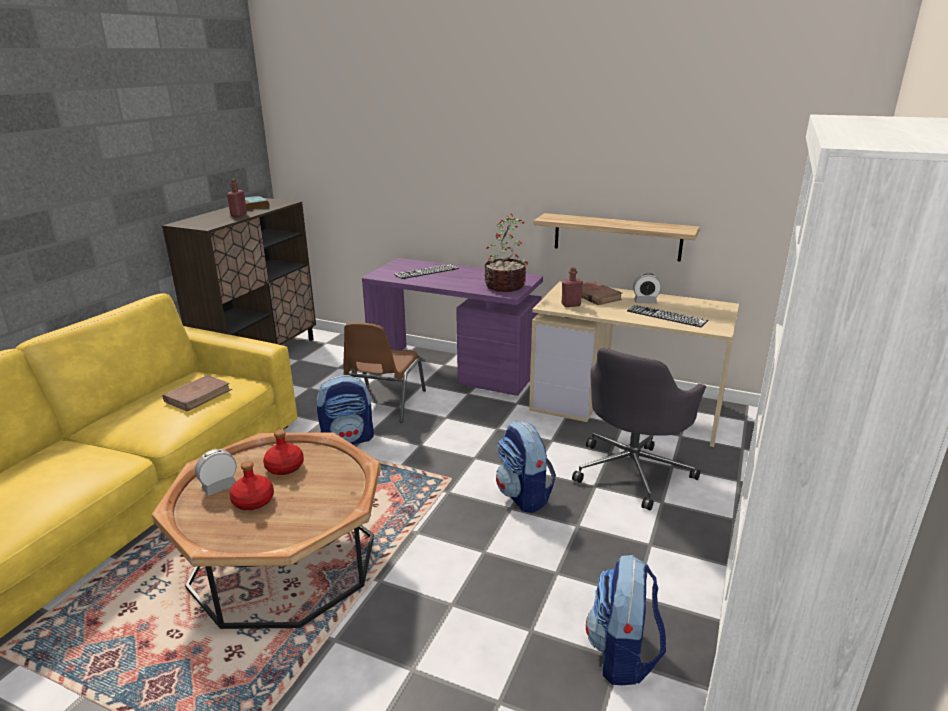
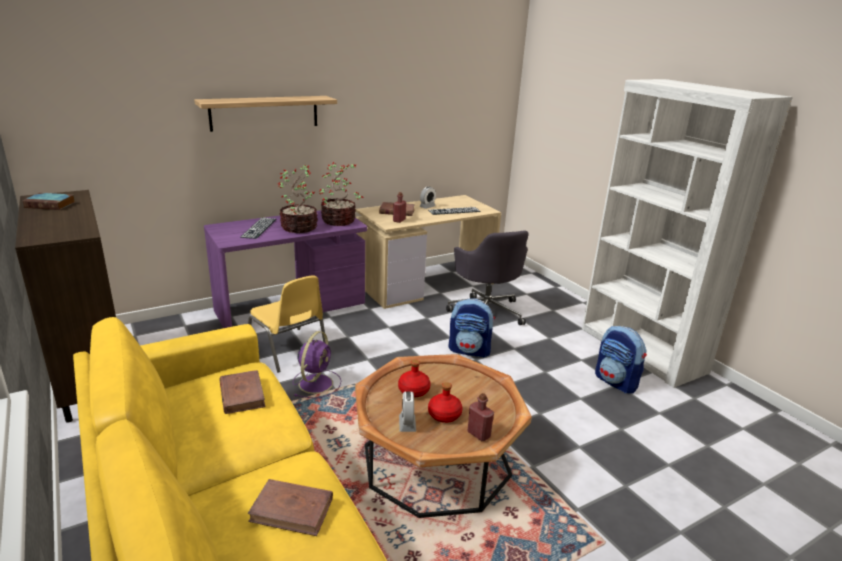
camera: 55 degrees left, 0 degrees up
red bottle [227,179,247,217] -> red bottle moved to [467,393,494,441]
backpack [316,375,374,444] -> purple fan [293,331,341,398]
brown chair [344,322,426,423] -> yellow chair [248,276,325,372]
shelf [533,213,700,262] -> shelf moved to [194,96,337,132]
none -> brown book [248,479,333,536]
none -> potted plant [278,165,318,233]

